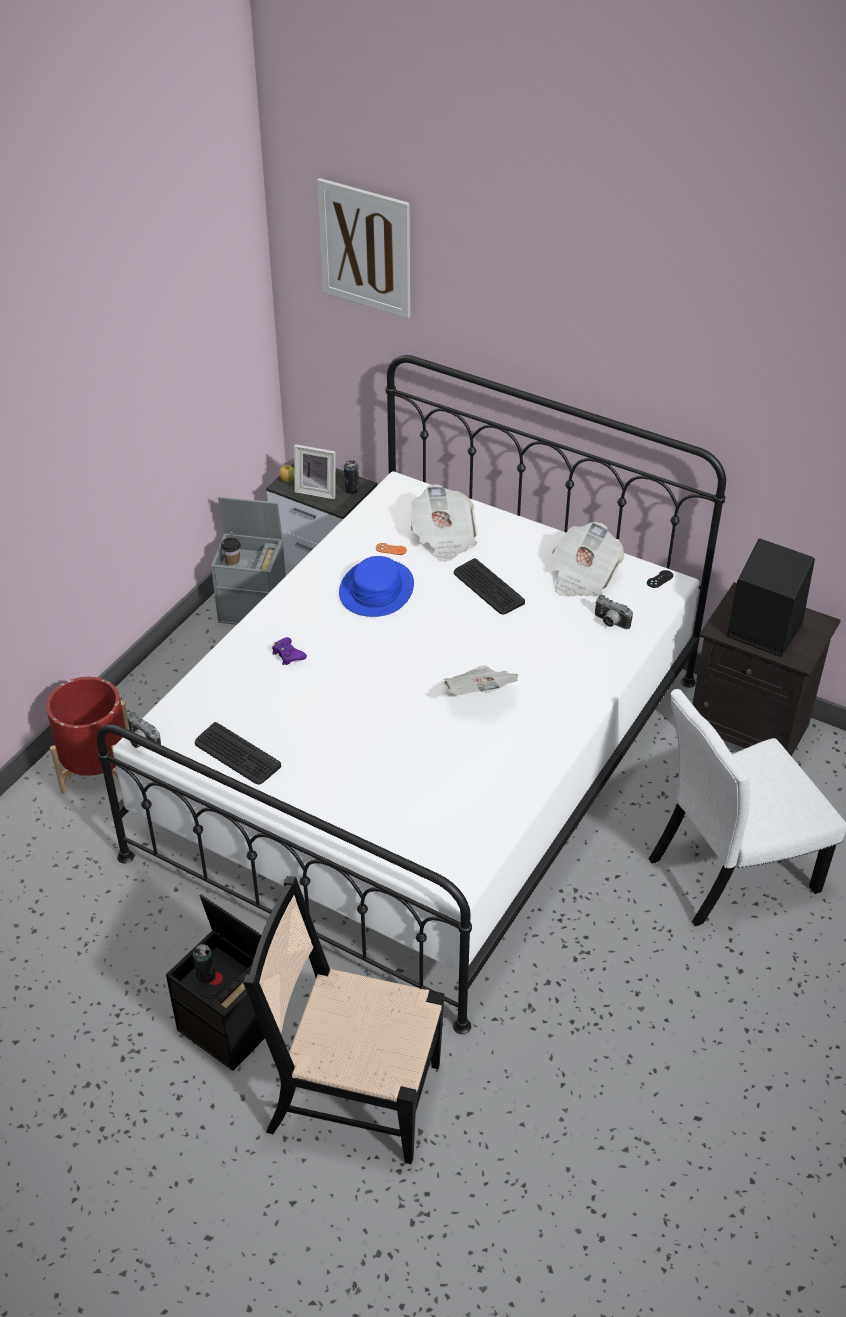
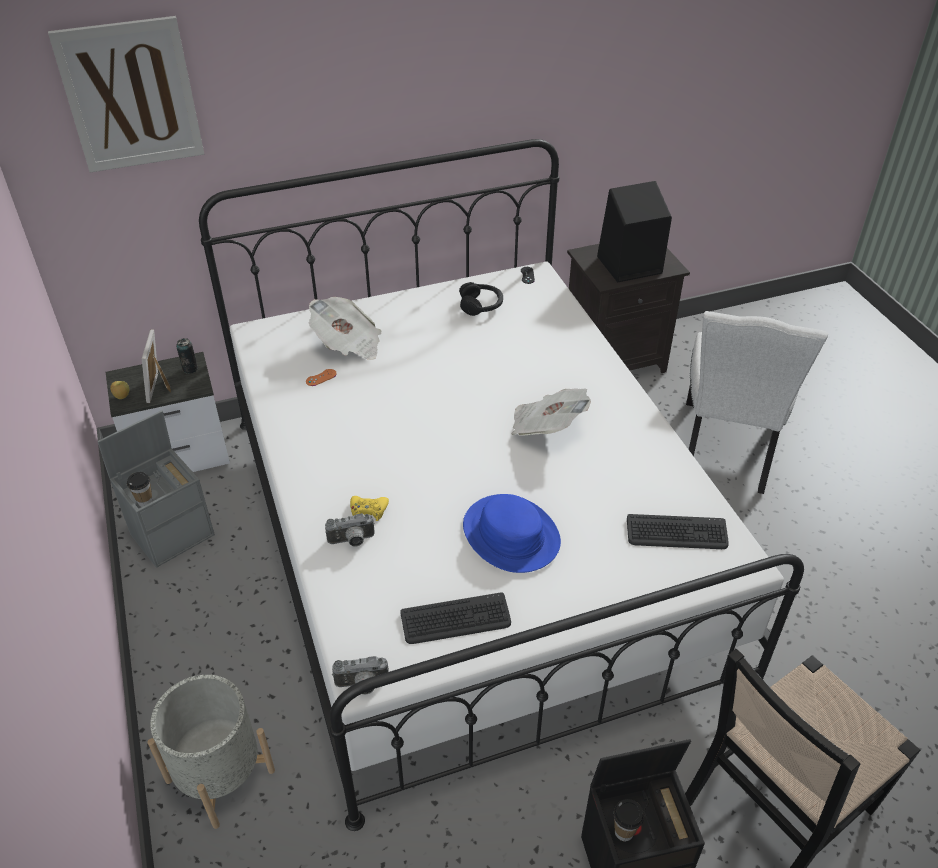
camera: 50 degrees left, 0 degrees up
red planter [46,677,129,794] -> grey planter [147,675,275,829]
can [193,944,216,984] -> cup [613,799,644,842]
purple game controller [272,637,307,665] -> yellow game controller [350,496,389,521]
picture frame [294,444,336,499] -> picture frame turned 120 degrees clockwise [142,329,171,403]
blue hat [339,556,414,617] -> blue hat moved to [463,494,561,573]
keyboard [454,558,525,615] -> keyboard moved to [627,514,729,549]
newspaper [552,522,624,597] -> black headphones [459,282,503,316]
camera [595,595,633,629] -> camera moved to [325,513,375,547]

